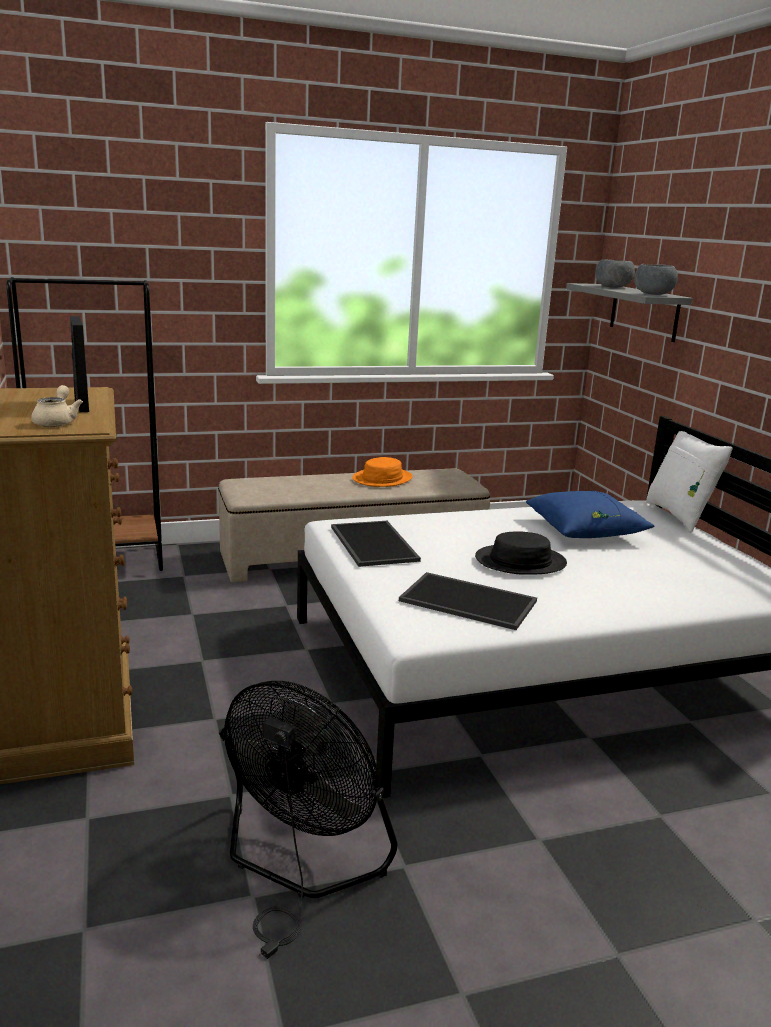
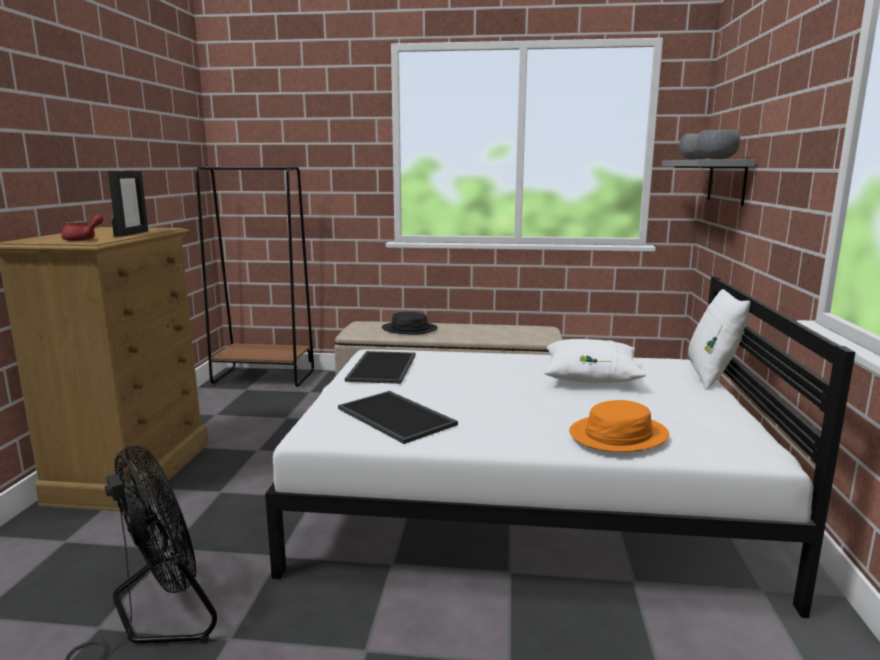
camera: 25 degrees right, 5 degrees down
beige teapot [31,385,83,427] -> red teapot [61,215,104,241]
orange hat [352,457,413,487] -> orange hat moved to [569,400,669,452]
black hat [475,531,567,575] -> black hat moved to [382,312,438,335]
blue pillow [526,491,654,538] -> white pillow [544,339,646,383]

